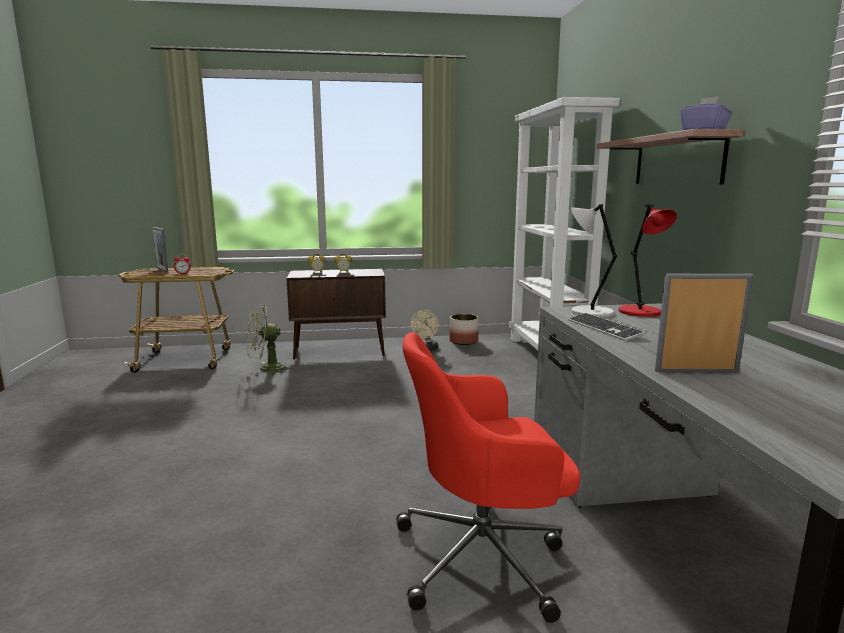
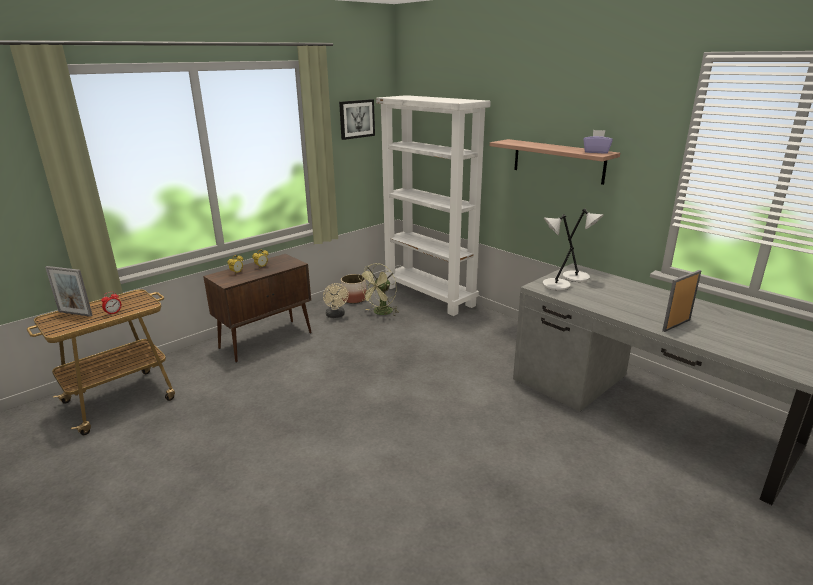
camera: 35 degrees left, 10 degrees up
green fan [247,304,292,375] -> green fan moved to [357,263,399,316]
red office chair [396,332,581,623] -> none
keyboard [568,313,645,341] -> none
red table lamp [618,204,677,317] -> grey table lamp [562,209,604,282]
none -> picture [339,99,375,140]

